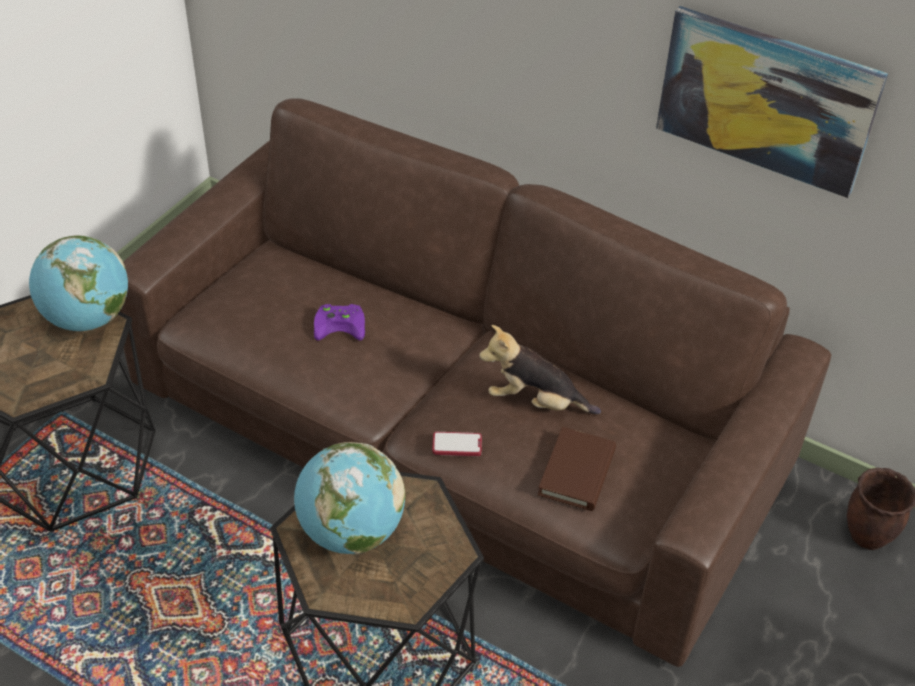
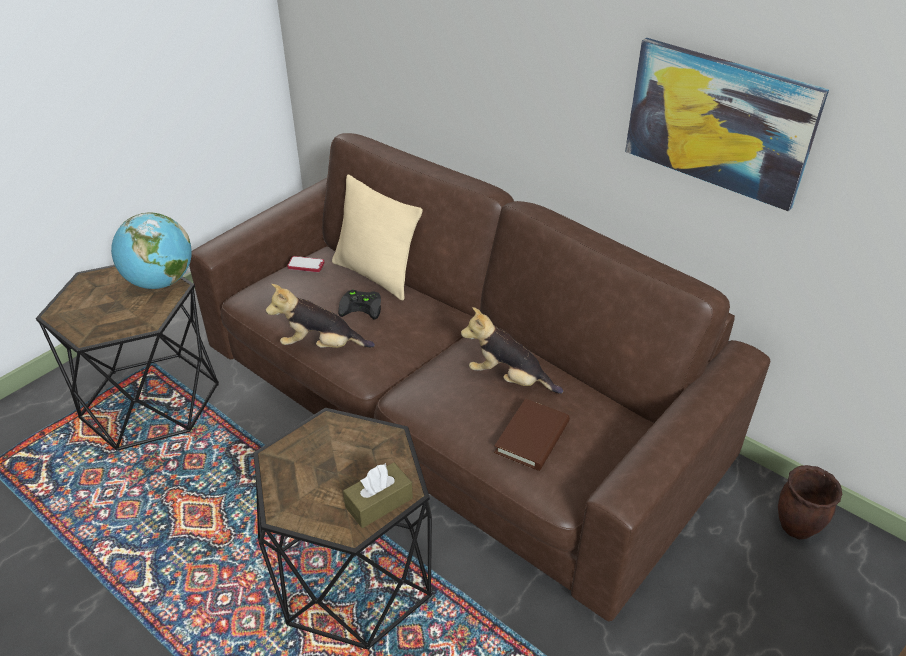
camera: 10 degrees right, 5 degrees down
globe [294,442,406,555] -> none
purple game controller [314,304,365,341] -> black game controller [338,289,381,319]
phone [432,432,482,456] -> phone moved to [287,256,325,272]
none -> plush toy [266,284,375,348]
none -> beige pillow [332,174,423,300]
none -> brown tissue box [343,462,413,528]

